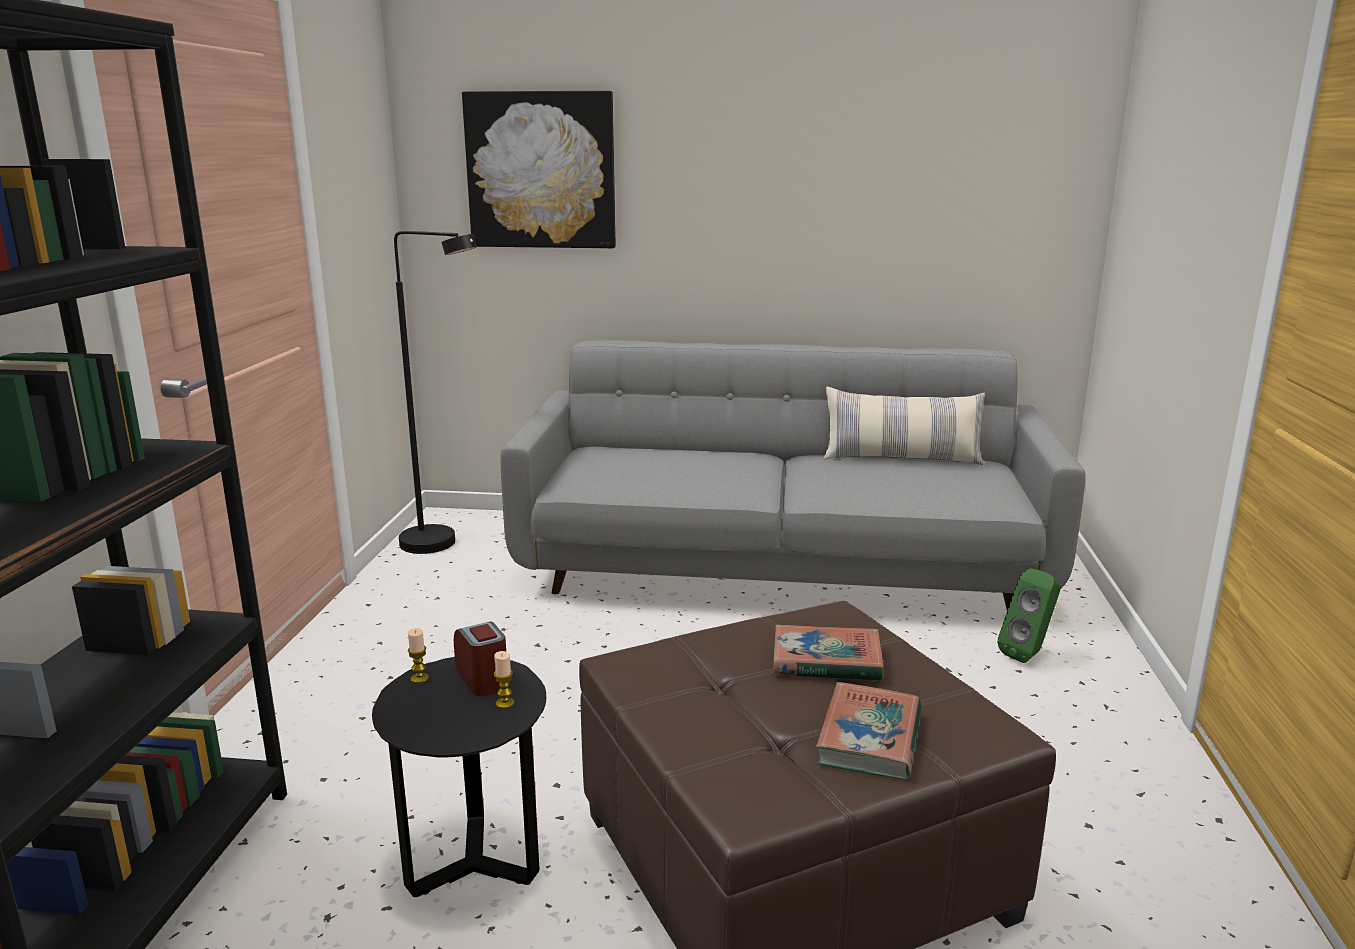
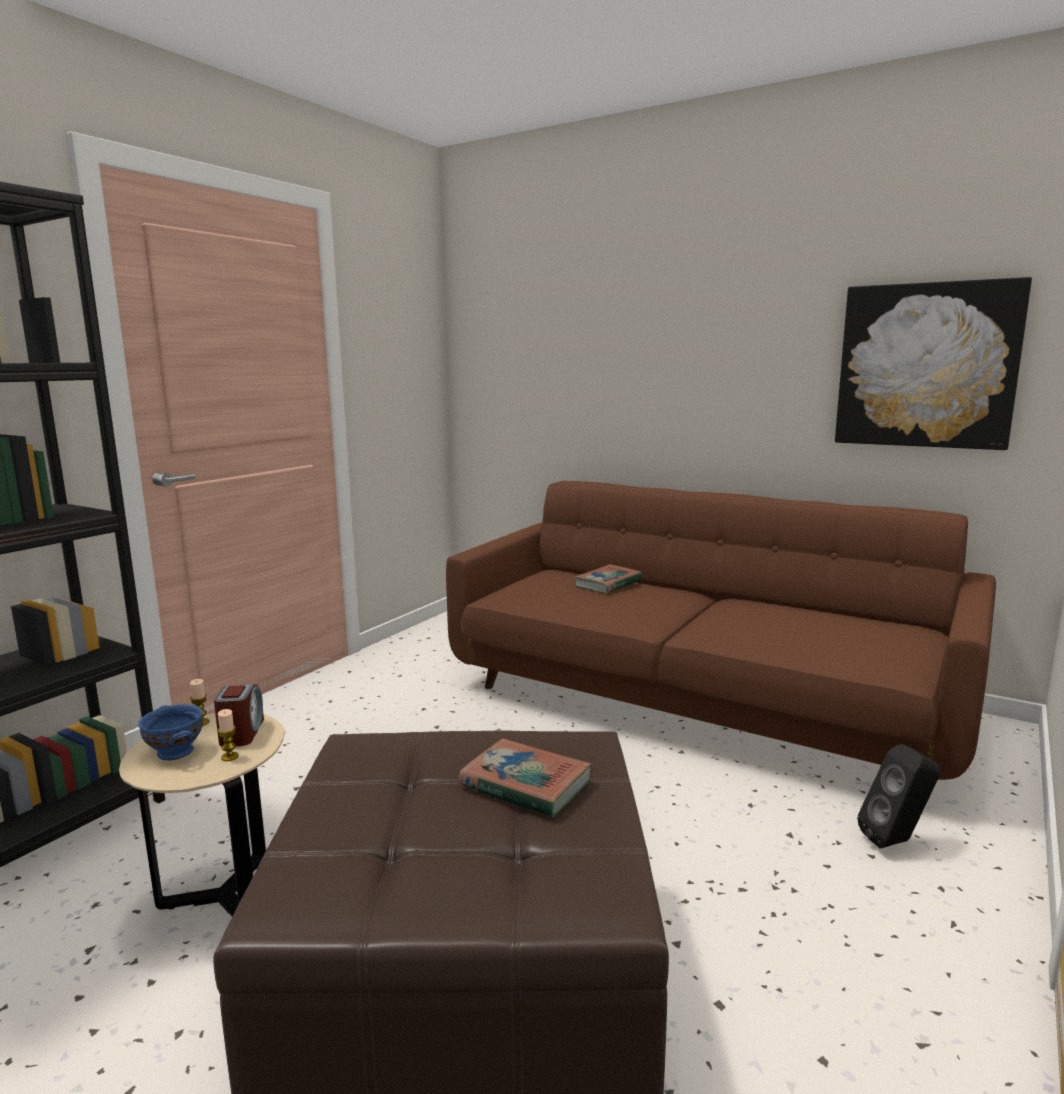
camera: 25 degrees right, 5 degrees down
black side table [372,657,546,897] -> beige side table [119,713,285,916]
black floor lamp [394,231,477,554] -> none
picture [462,91,616,249] -> picture moved to [835,277,1032,450]
grey sofa [500,340,1086,611] -> brown sofa [446,481,996,780]
book [816,682,922,779] -> book moved to [574,564,642,593]
pillow [823,387,985,465] -> none
green speaker [997,568,1061,663] -> black speaker [857,744,941,849]
none -> blue bowl [138,704,203,760]

